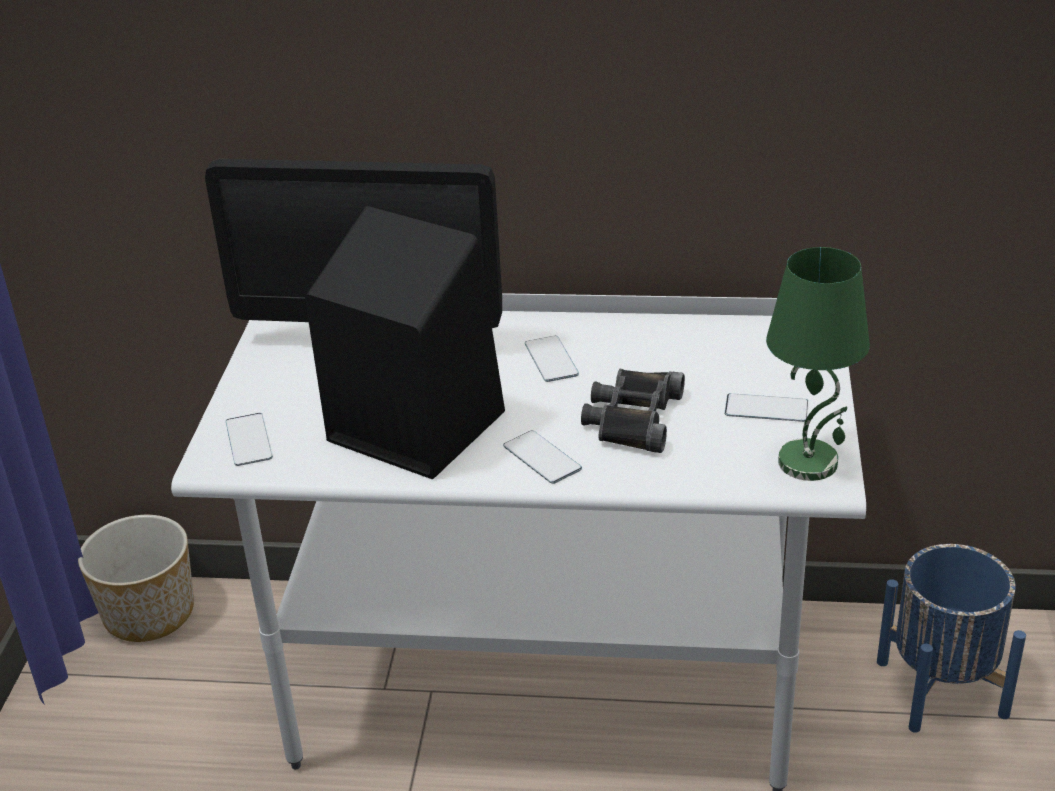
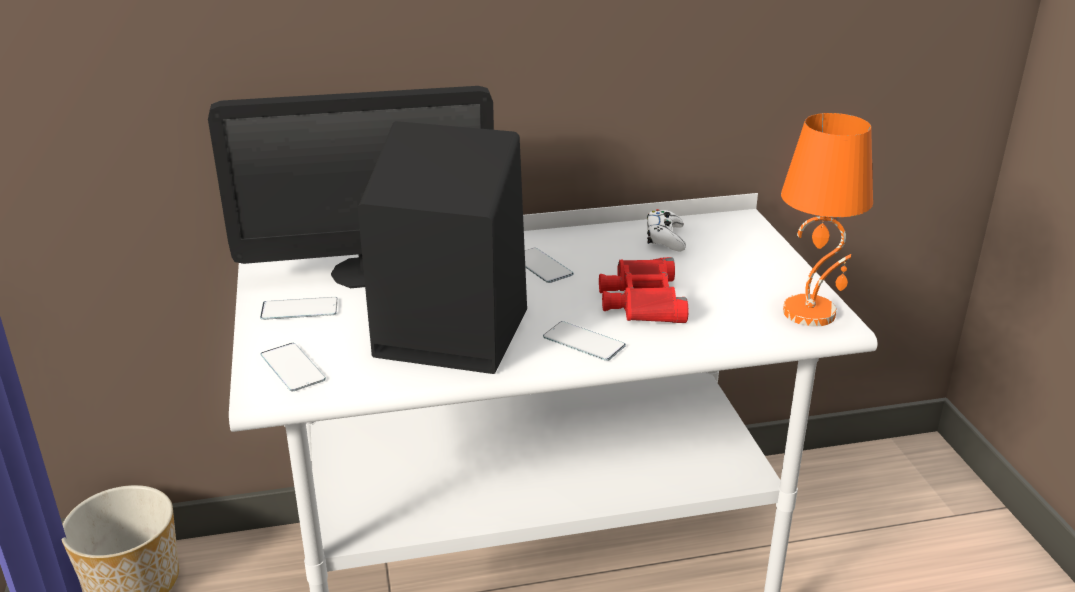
camera: 20 degrees left, 5 degrees down
black binoculars [581,369,685,453] -> red binoculars [599,257,688,323]
phone [725,393,808,422] -> phone moved to [260,297,338,320]
green table lamp [766,247,870,481] -> orange table lamp [781,113,873,327]
blue planter [877,544,1026,733] -> none
none -> white game controller [647,209,686,251]

